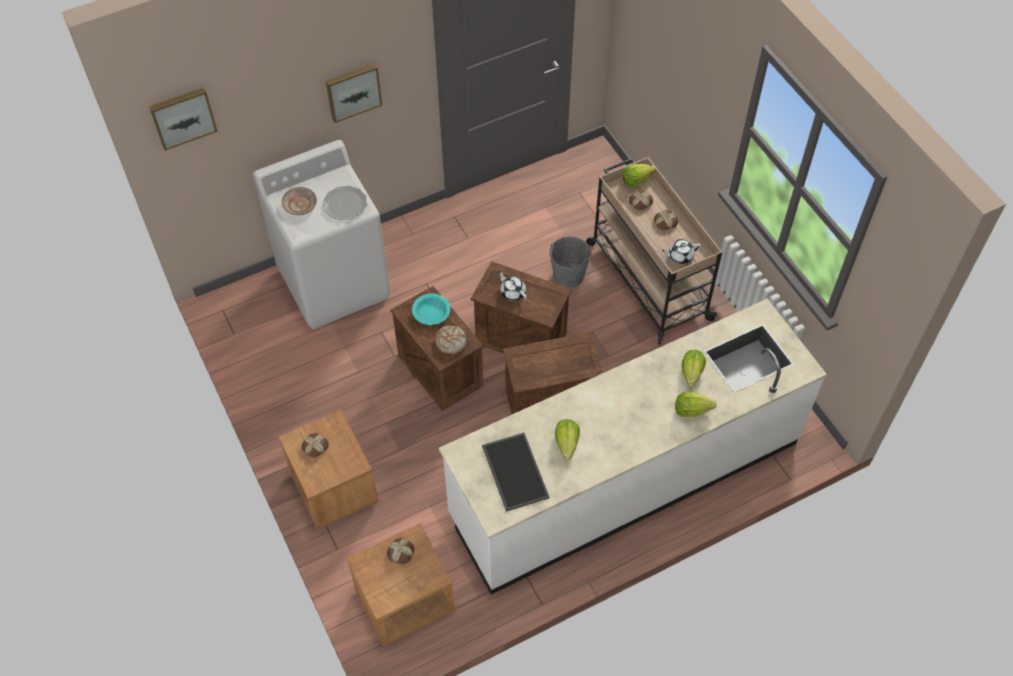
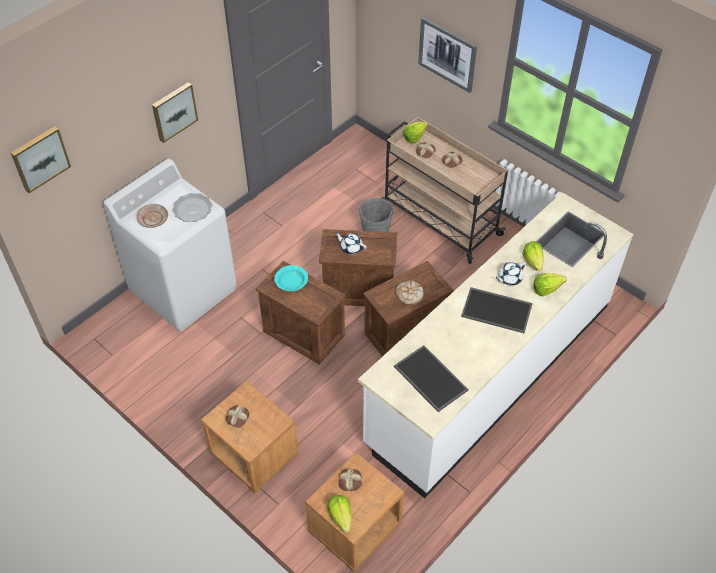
camera: 20 degrees left, 5 degrees down
bread [435,325,467,354] -> bread moved to [395,280,424,305]
lettuce [555,419,580,460] -> lettuce moved to [327,495,352,533]
white teapot [662,239,701,264] -> white teapot moved to [496,262,526,286]
none -> picture [418,17,477,93]
none -> tray [461,287,533,333]

